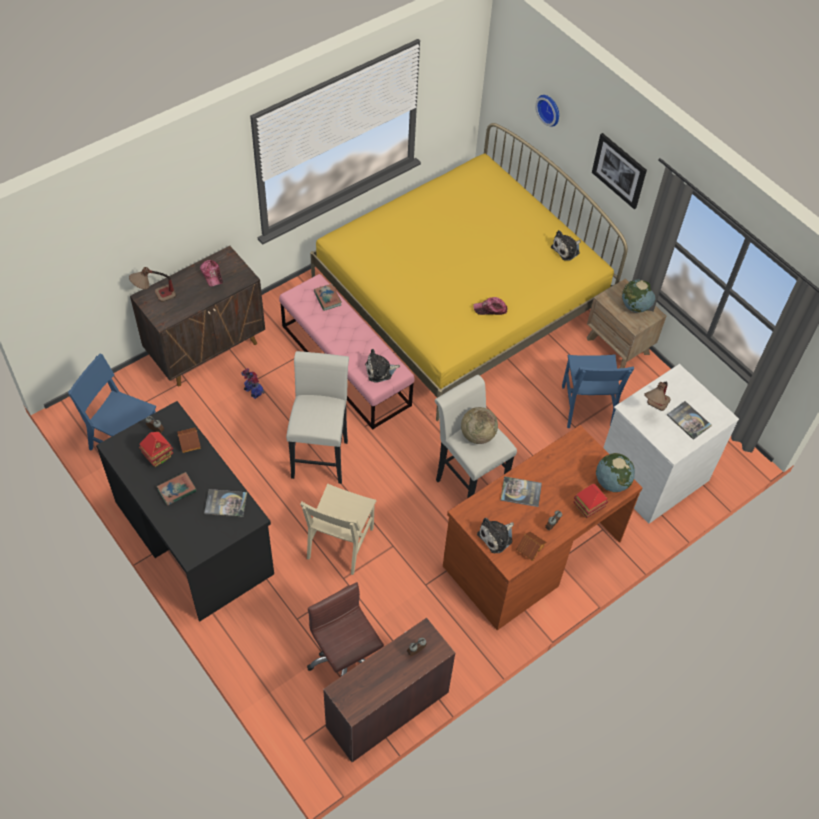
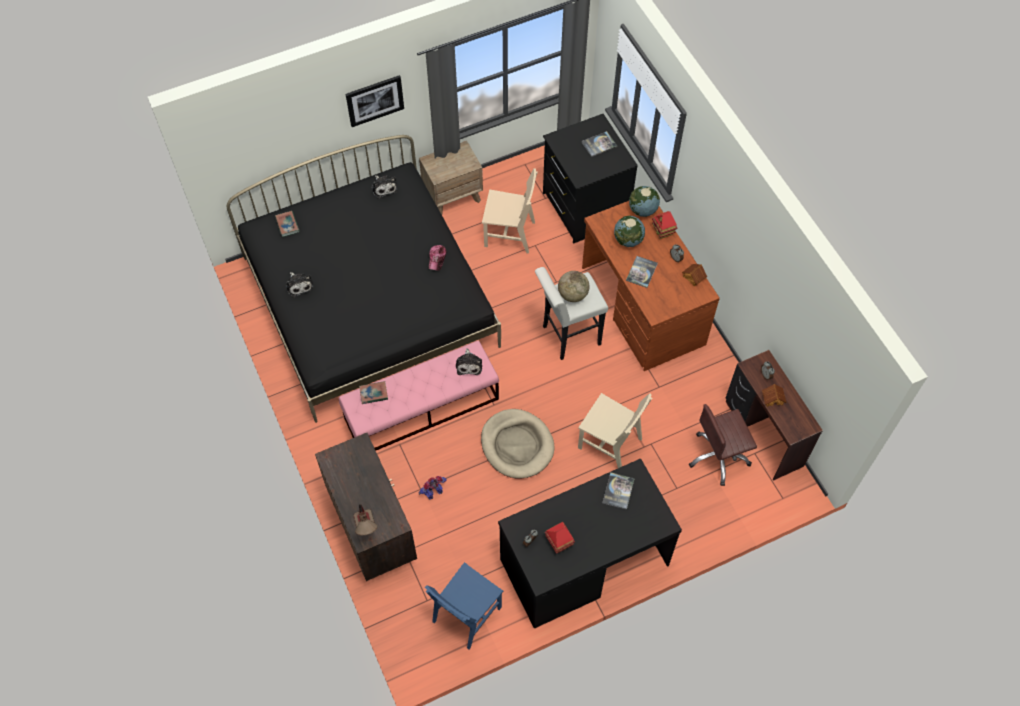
camera: 75 degrees left, 5 degrees up
book [157,472,196,506] -> book moved to [275,211,300,237]
toy house [177,427,201,453] -> toy house moved to [762,384,786,407]
cap [200,260,223,287] -> none
white stool [286,351,349,484] -> beige dog bed [481,409,555,479]
yellow bed [310,123,628,421] -> black bed [227,135,501,423]
plush toy [477,518,514,553] -> plush toy moved to [286,272,313,298]
wall clock [535,95,559,127] -> none
blue chair [562,354,634,428] -> beige chair [482,168,538,254]
white dresser [603,364,739,523] -> black dresser [543,114,638,244]
globe [622,279,655,313] -> globe moved to [614,215,645,247]
table lamp [644,382,671,411] -> none

